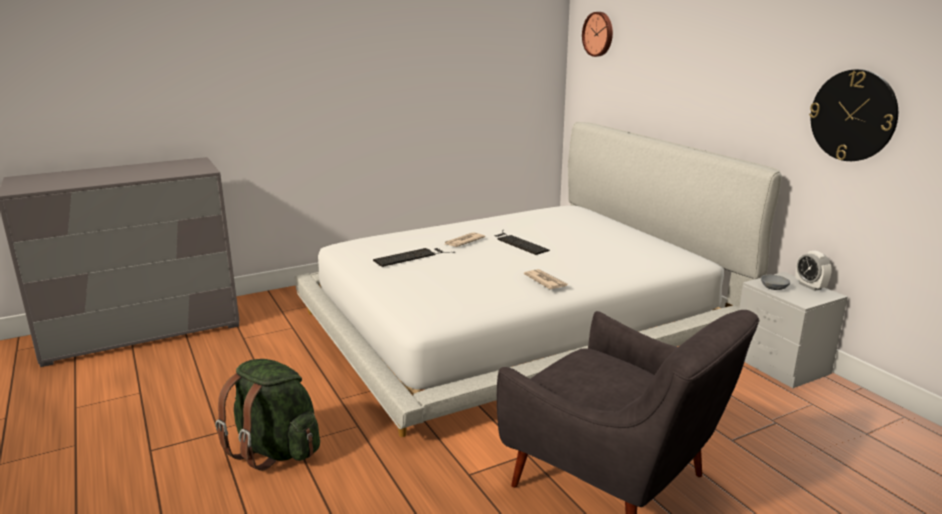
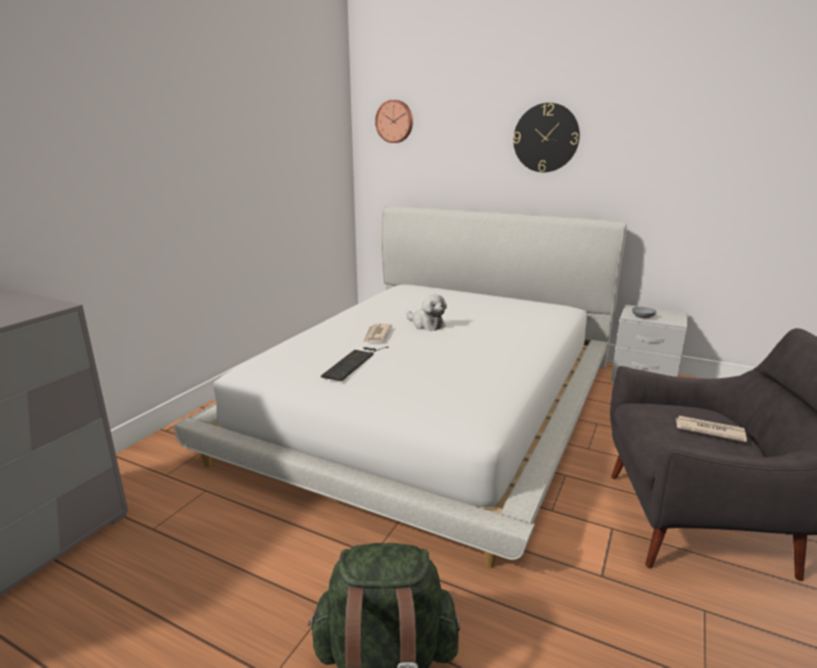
camera: 35 degrees left, 0 degrees up
keyboard [494,230,550,255] -> plush toy [407,295,447,331]
newspaper [524,269,568,289] -> newspaper moved to [676,416,747,442]
alarm clock [795,251,832,291] -> none
wall clock [809,69,898,161] -> wall clock moved to [513,103,580,172]

